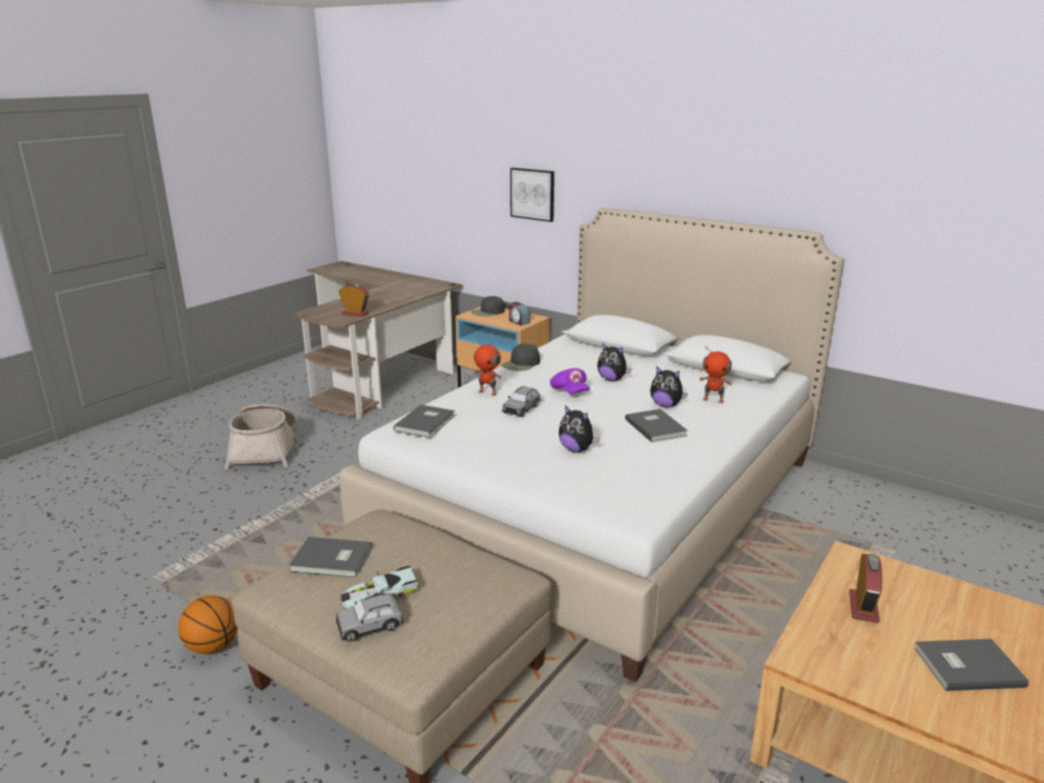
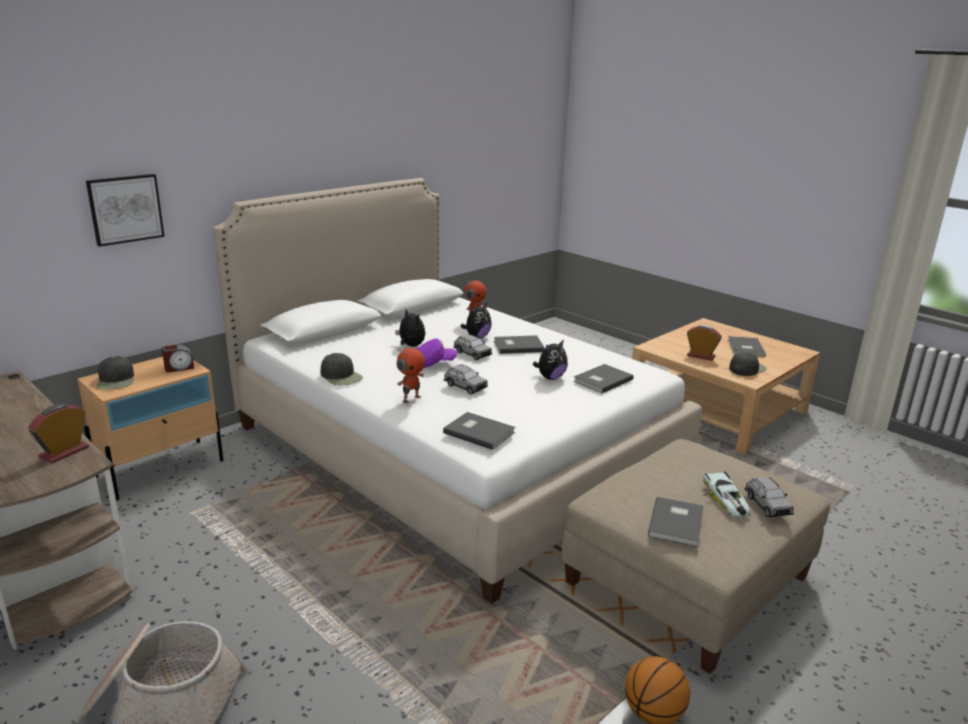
camera: 80 degrees left, 0 degrees up
plush toy [597,343,632,381] -> plush toy turned 90 degrees counterclockwise [395,309,425,347]
none -> grey toy car [453,334,492,360]
none -> grey book [573,364,634,393]
none -> black cap [729,352,766,376]

